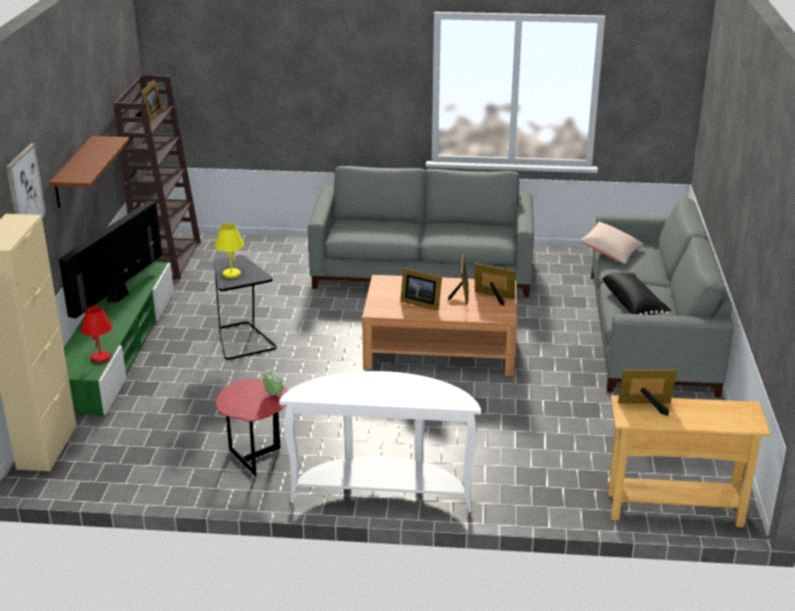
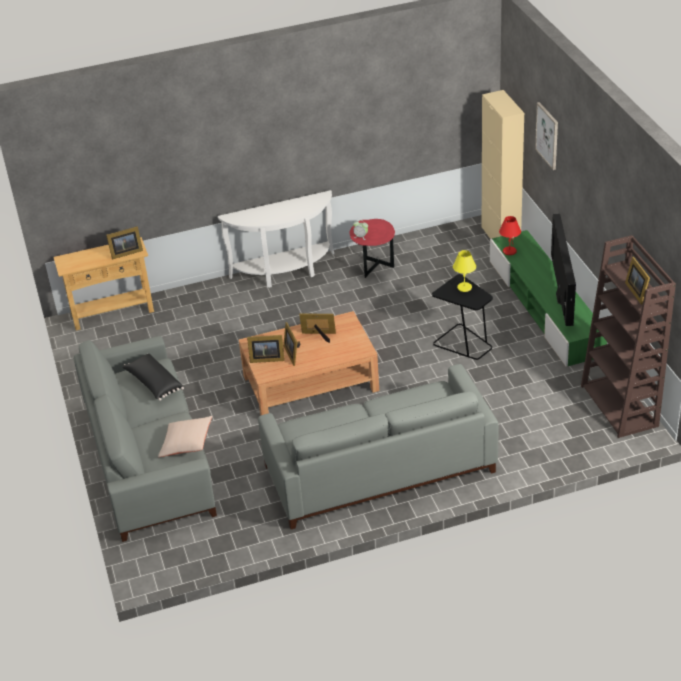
camera: 160 degrees right, 10 degrees up
brown shelf [49,136,130,208] -> none

